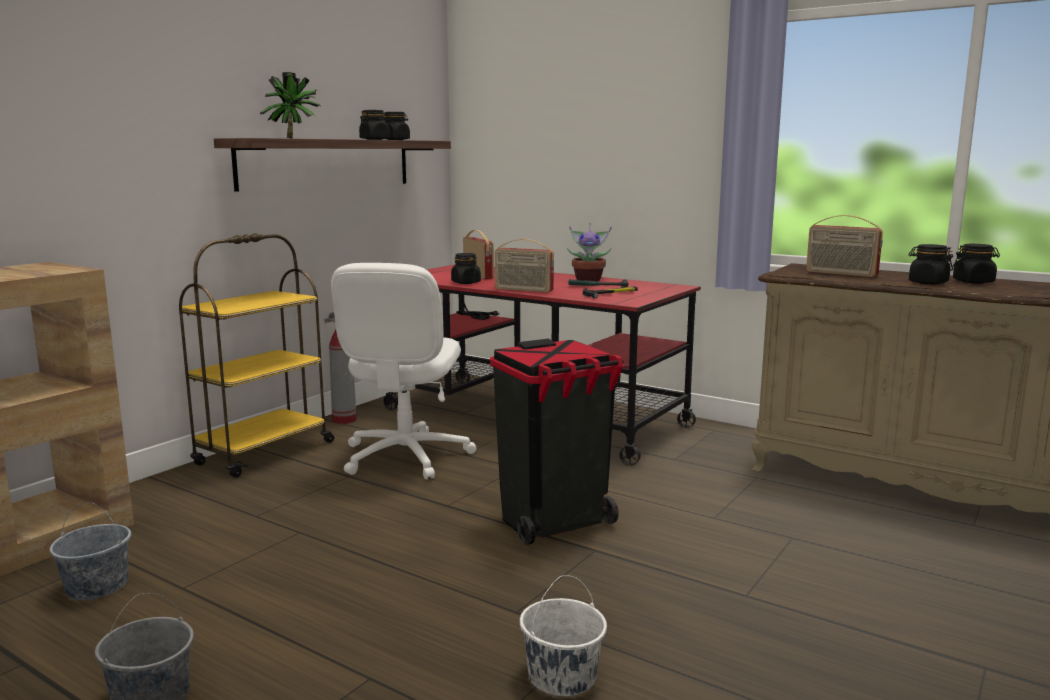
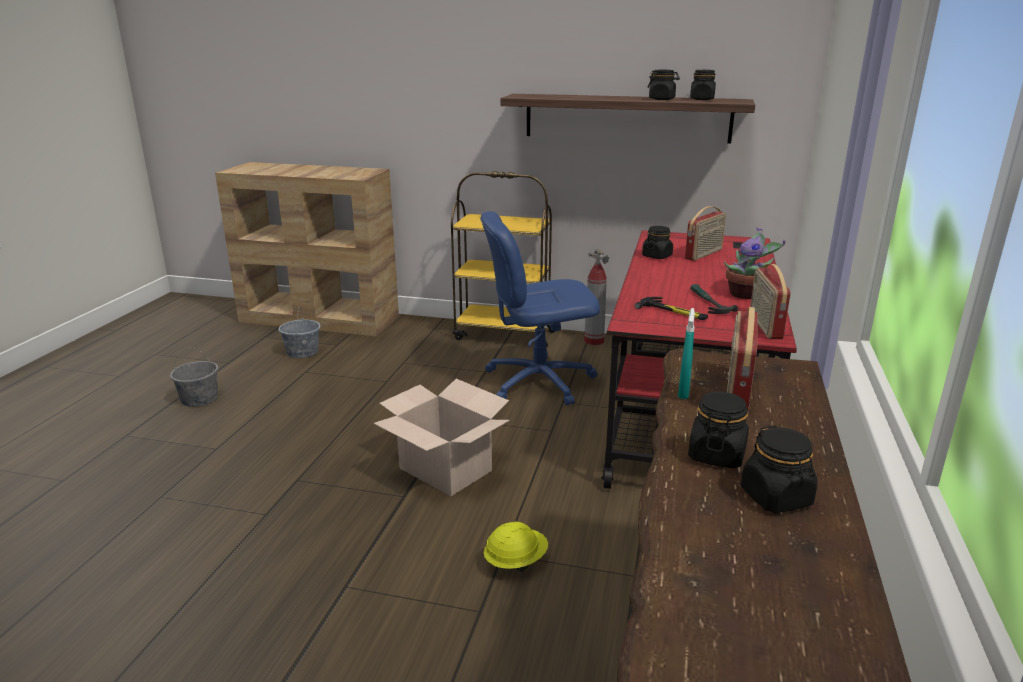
camera: 70 degrees right, 10 degrees up
potted plant [260,72,320,139] -> none
white office chair [331,263,476,480] -> blue office chair [480,211,600,405]
black trash can [490,339,624,545] -> cardboard box [373,379,510,496]
radio [495,239,554,293] -> radio moved to [750,264,791,339]
white bucket [520,575,607,696] -> none
none -> yellow hard hat [484,521,548,572]
none -> turquoise spray bottle [678,308,695,399]

